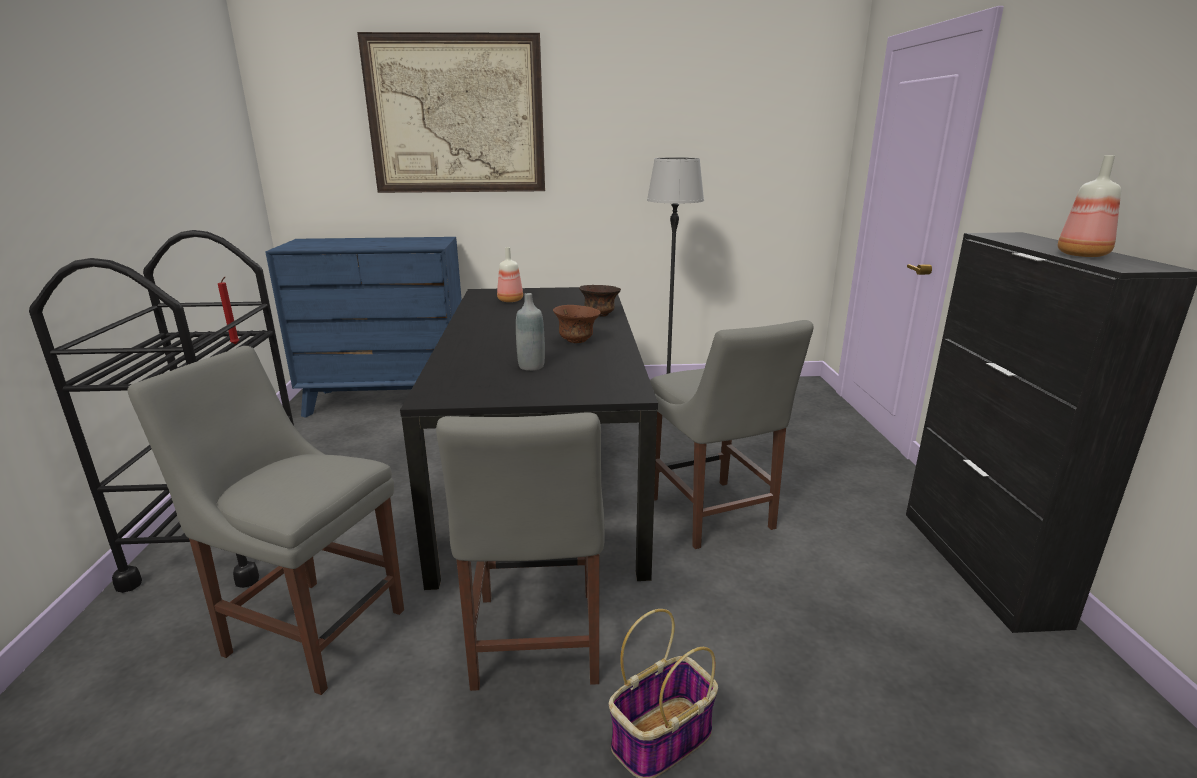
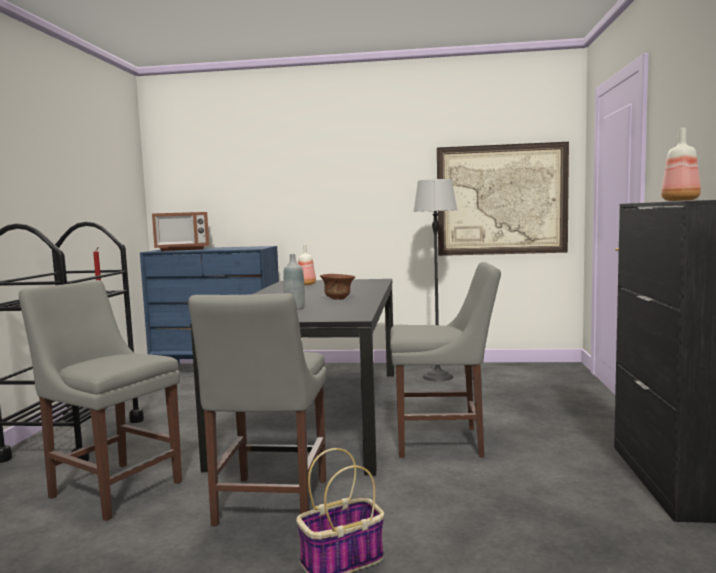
camera: 10 degrees right, 15 degrees down
picture [357,32,545,193] -> picture moved to [437,142,569,256]
brown bowl [579,285,621,317] -> none
grey chair [650,320,814,549] -> grey chair turned 75 degrees counterclockwise [390,262,501,458]
none -> microwave [152,212,209,251]

